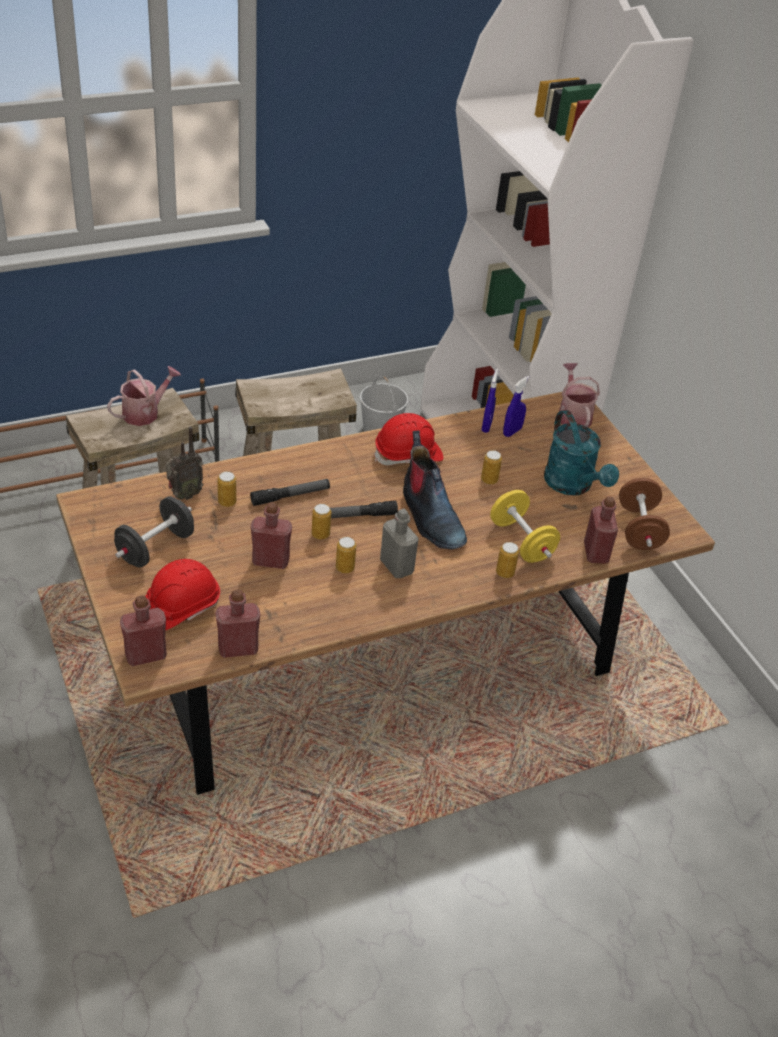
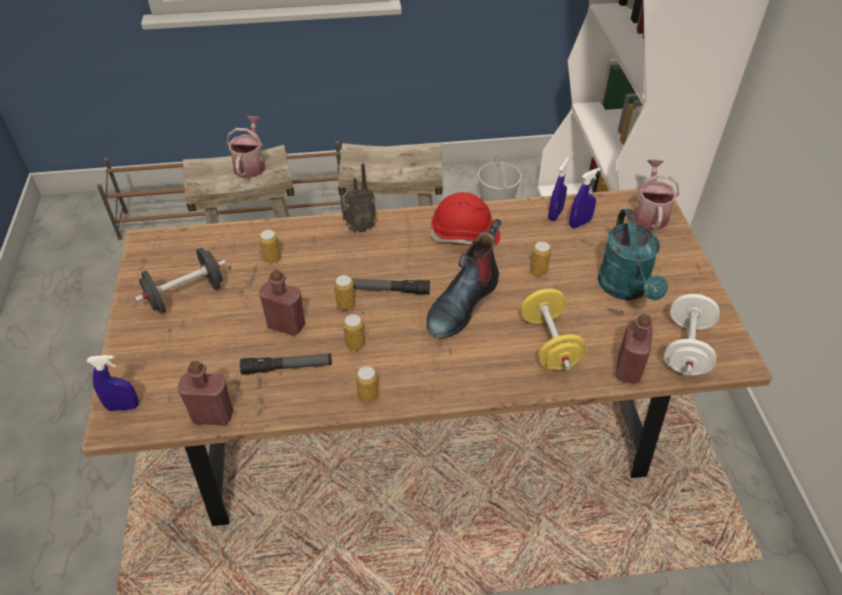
camera: 20 degrees right, 5 degrees up
watering can [107,366,181,426] -> watering can turned 60 degrees counterclockwise [227,116,265,178]
red bottle [120,595,167,666] -> blue spray bottle [87,355,139,411]
red hard hat [145,559,220,630] -> none
radio [166,426,204,500] -> radio moved to [341,163,377,233]
flashlight [250,479,330,506] -> flashlight moved to [240,353,332,375]
grey bottle [380,508,419,578] -> none
boot [403,430,467,549] -> boot turned 45 degrees clockwise [426,219,502,338]
can [496,542,519,578] -> can moved to [356,366,379,404]
brown dumbbell [619,478,670,550] -> white dumbbell [664,294,720,375]

